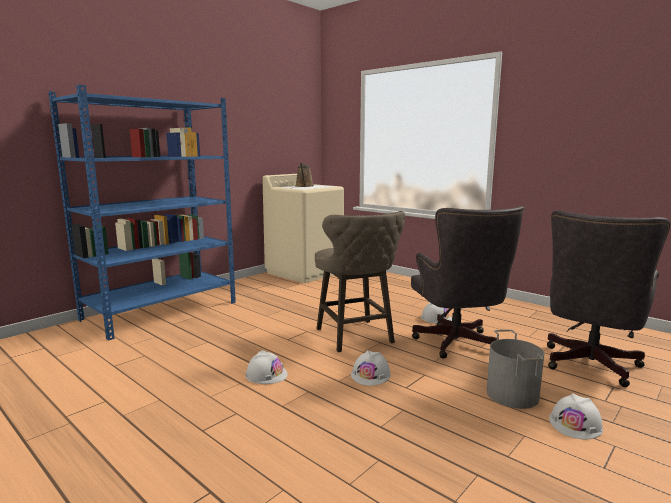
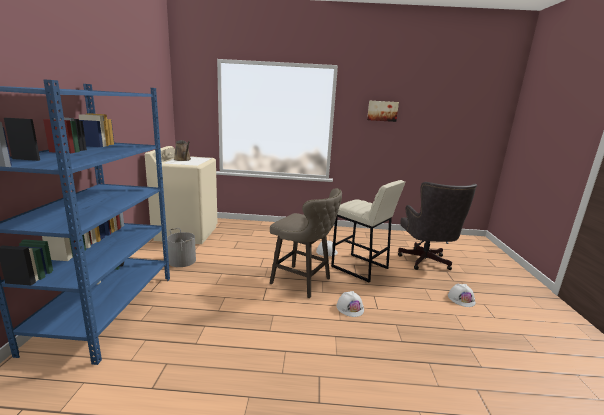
camera: 40 degrees left, 5 degrees up
white hard hat [245,350,288,384] -> none
grey office chair [411,206,524,359] -> beige stool [331,180,405,283]
grey bucket [486,329,544,409] -> grey bucket moved to [167,228,196,267]
none -> picture [367,101,399,122]

